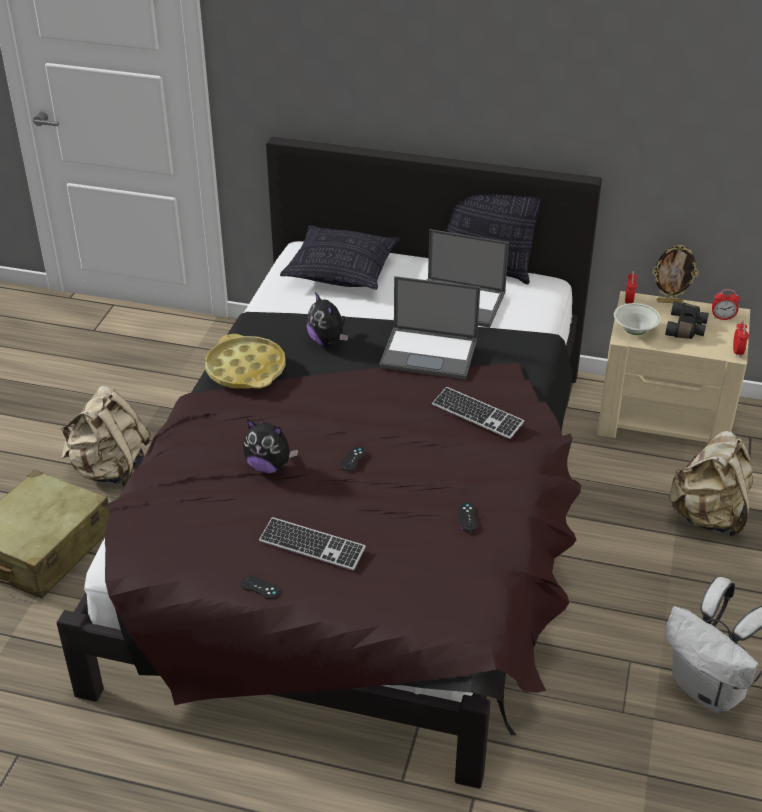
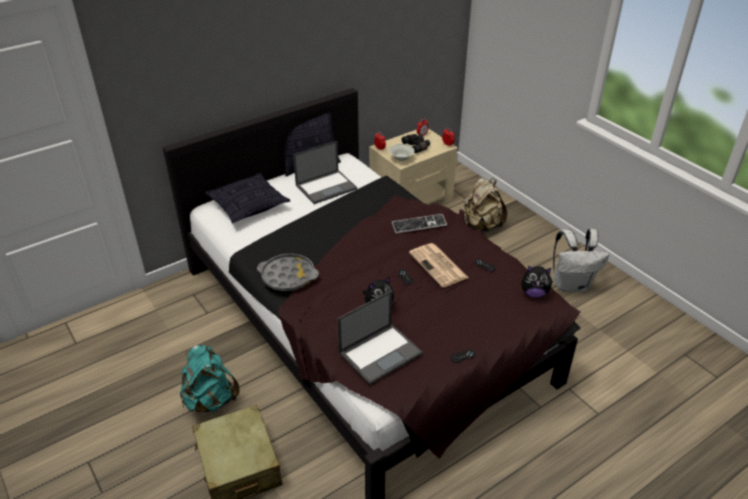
camera: 50 degrees left, 0 degrees up
beige backpack [61,386,151,487] -> turquoise backpack [180,345,239,412]
yellow tray [205,334,286,389] -> grey tray [257,253,319,291]
keyboard [259,517,366,570] -> none
plush toy [307,292,348,346] -> plush toy moved to [521,266,554,297]
laptop [379,276,480,379] -> laptop moved to [338,290,423,385]
picture frame [653,245,699,303] -> none
none -> newspaper [409,243,468,288]

